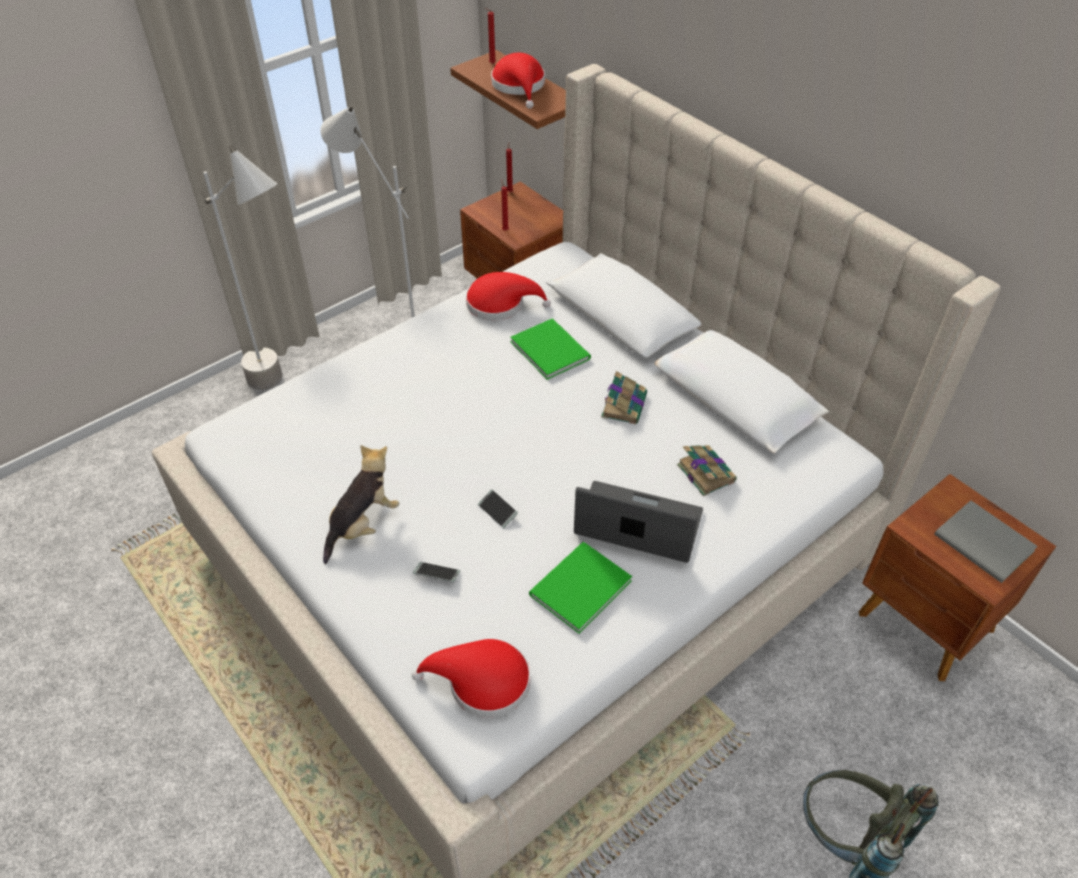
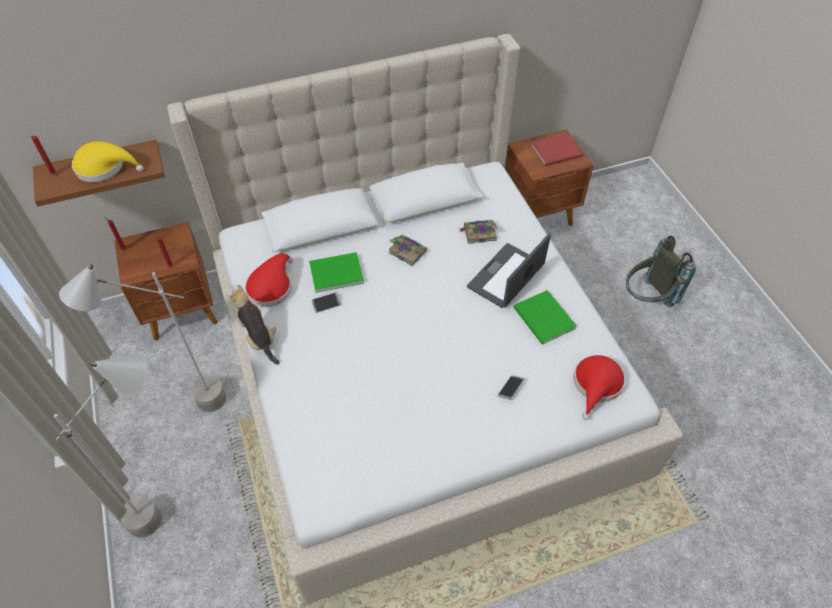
camera: 70 degrees left, 5 degrees up
plush toy [323,445,399,564] -> plush toy moved to [229,285,280,365]
phone [478,489,518,528] -> phone moved to [311,292,341,313]
red hat [491,53,545,109] -> yellow hat [72,141,144,182]
grey book [934,501,1038,583] -> red book [531,134,583,166]

